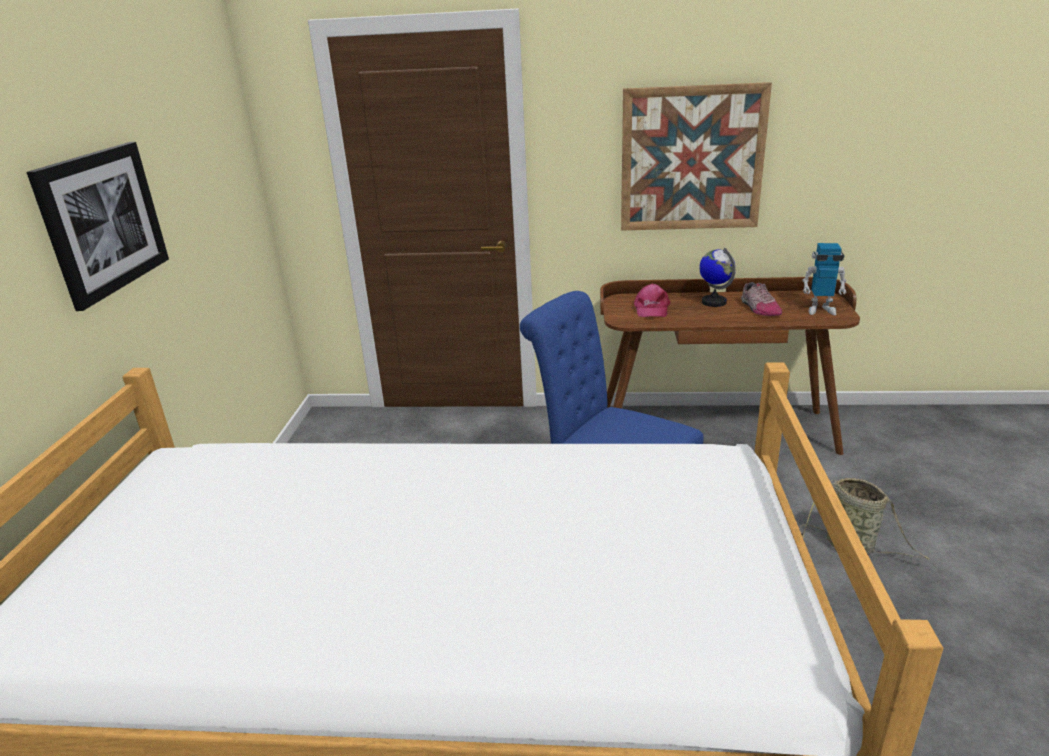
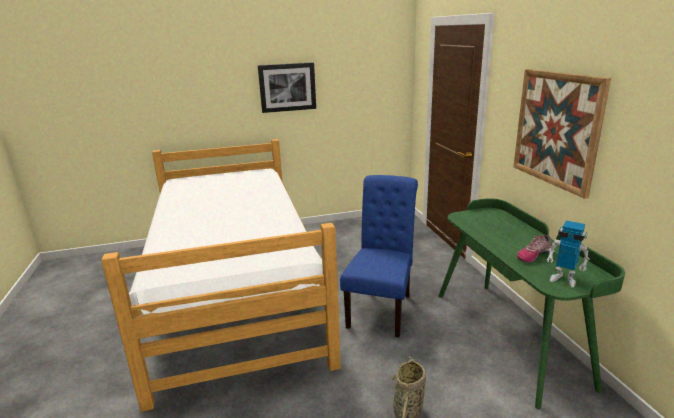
camera: 70 degrees right, 5 degrees down
brown desk [600,277,860,455] -> green desk [438,198,625,409]
pink cap [634,284,671,317] -> none
globe [699,248,735,307] -> none
toy robot [802,243,846,315] -> toy robot turned 45 degrees counterclockwise [546,221,590,288]

